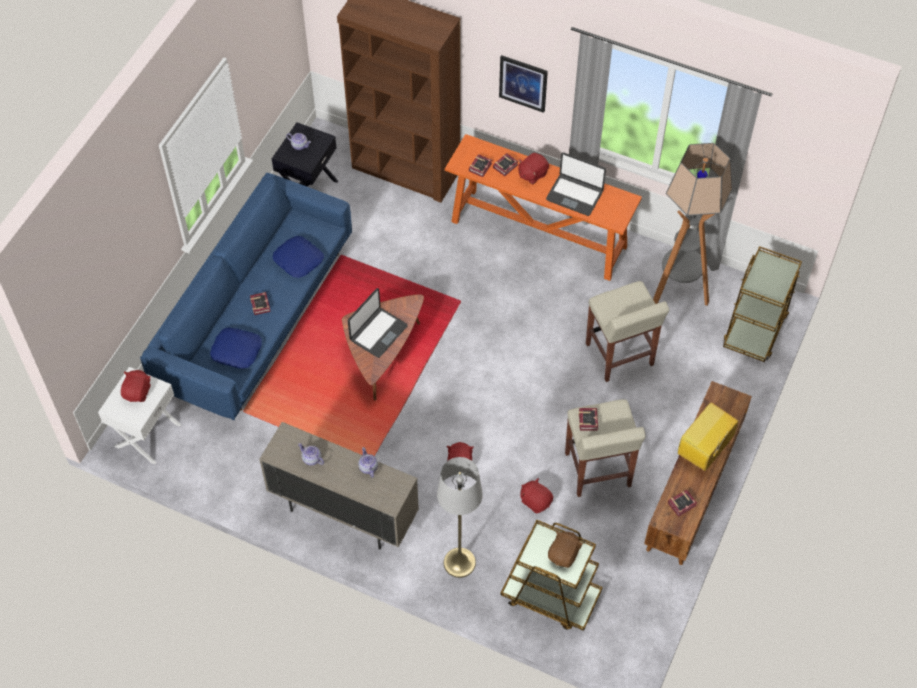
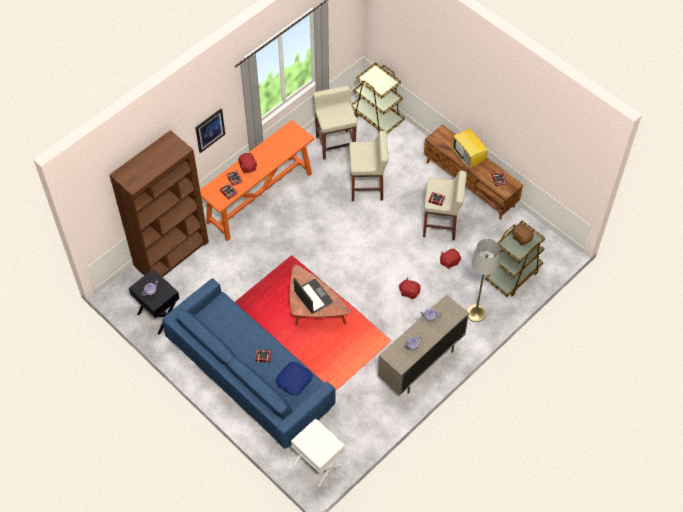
camera: 70 degrees left, 0 degrees up
red plush toy [121,370,151,402] -> none
blue pillow [273,236,324,278] -> none
laptop [546,153,606,216] -> none
floor lamp [653,143,732,306] -> beige stool [313,86,357,160]

